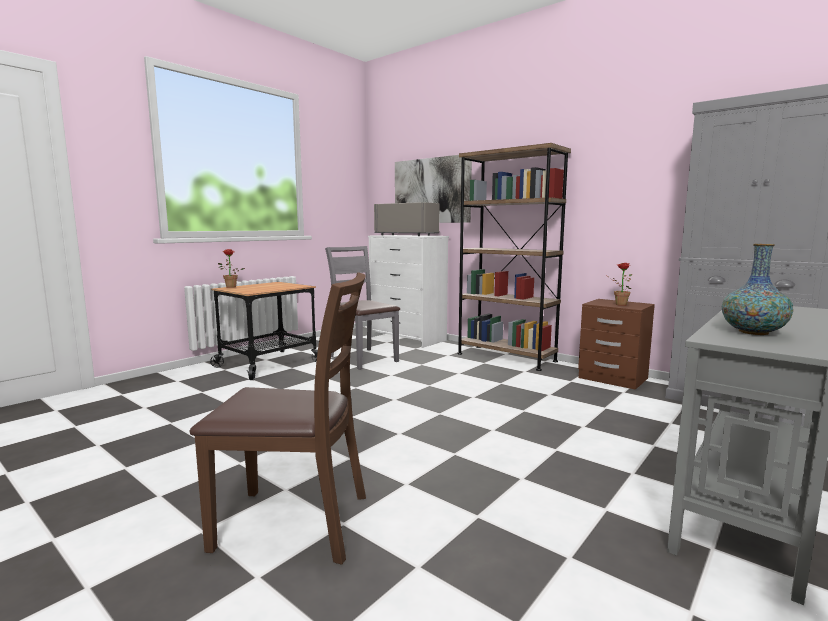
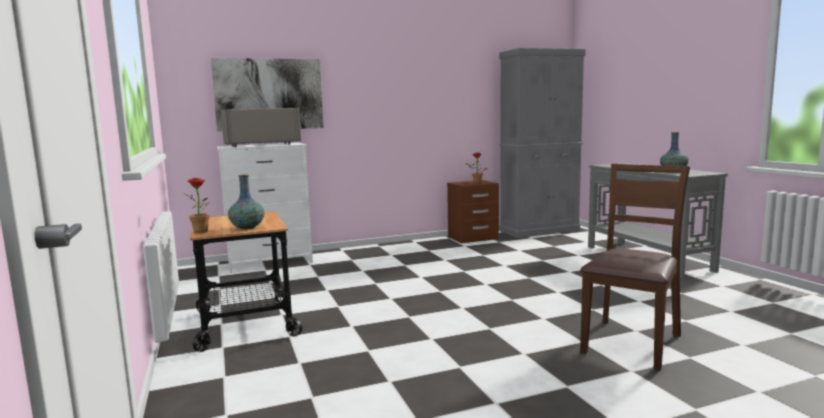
camera: 60 degrees left, 0 degrees up
grey chair [325,246,400,370] -> none
brown bookcase [457,143,571,371] -> none
none -> vase [228,175,264,230]

